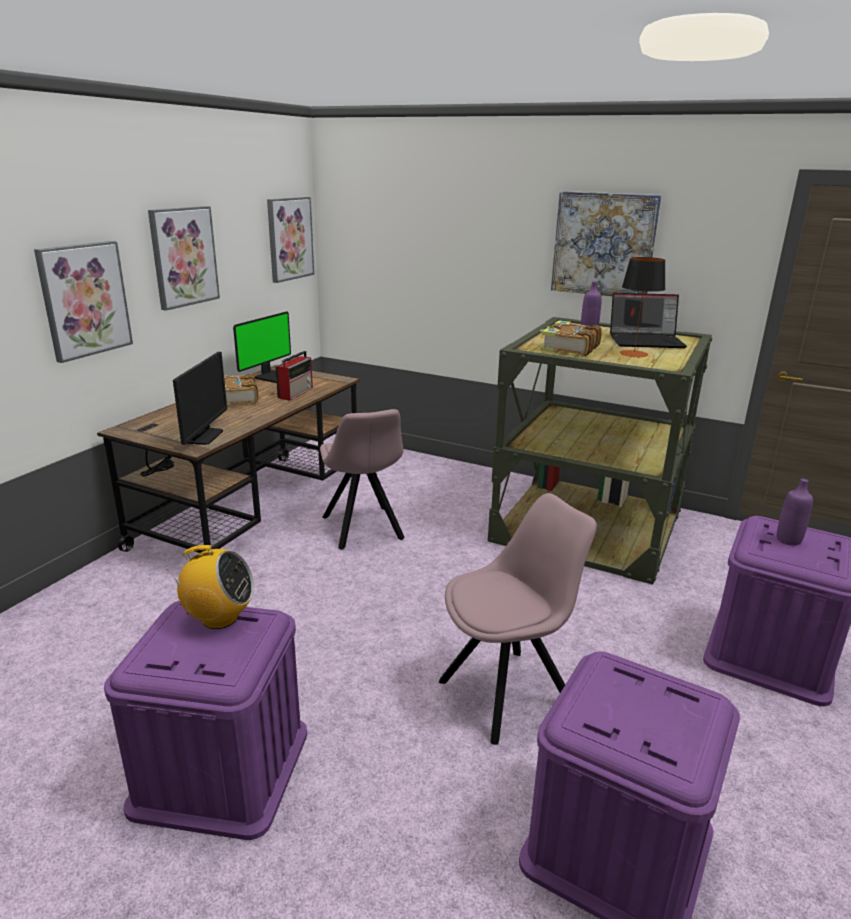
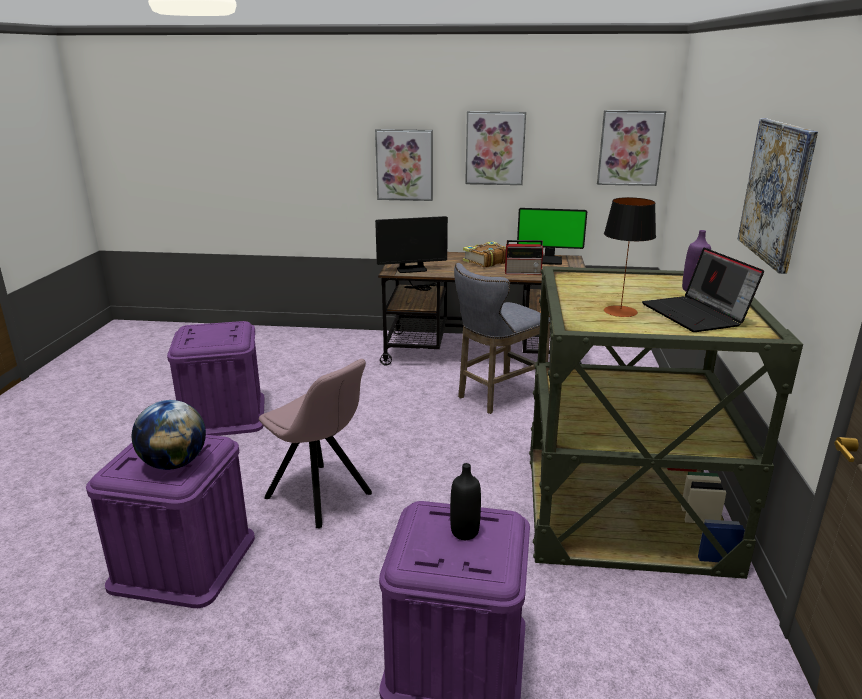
camera: 70 degrees right, 0 degrees up
radio [166,545,254,629] -> none
pink chair [320,409,405,550] -> grey stool [454,263,550,414]
book [540,320,602,356] -> none
purple bottle [777,479,813,546] -> black bottle [450,463,481,540]
none -> globe [132,400,206,470]

